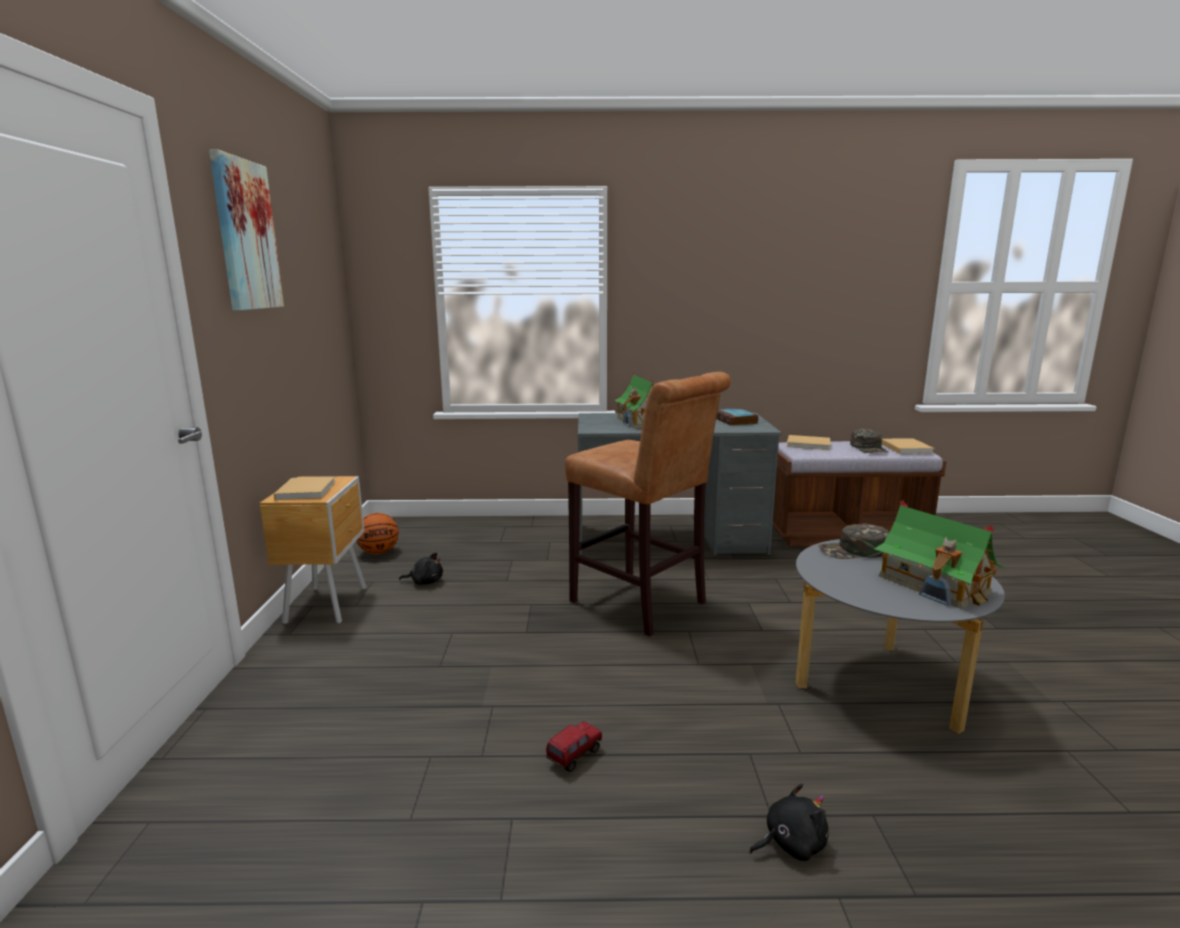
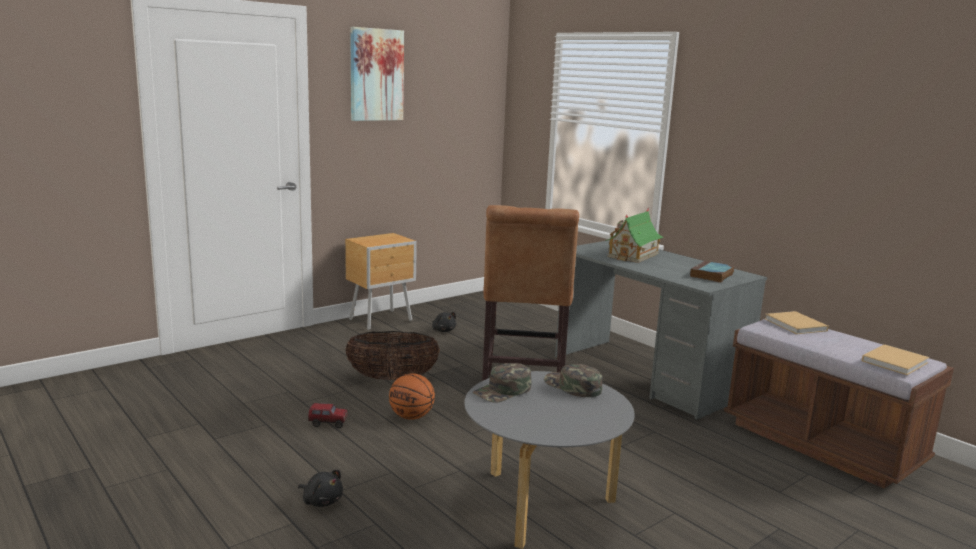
camera: 50 degrees right, 0 degrees up
beige book [274,476,336,500] -> none
basketball [357,513,399,554] -> basketball moved to [389,373,435,420]
green cap [850,428,889,453] -> green cap moved to [473,363,532,403]
toy house [874,500,1006,609] -> none
none -> basket [346,331,440,380]

